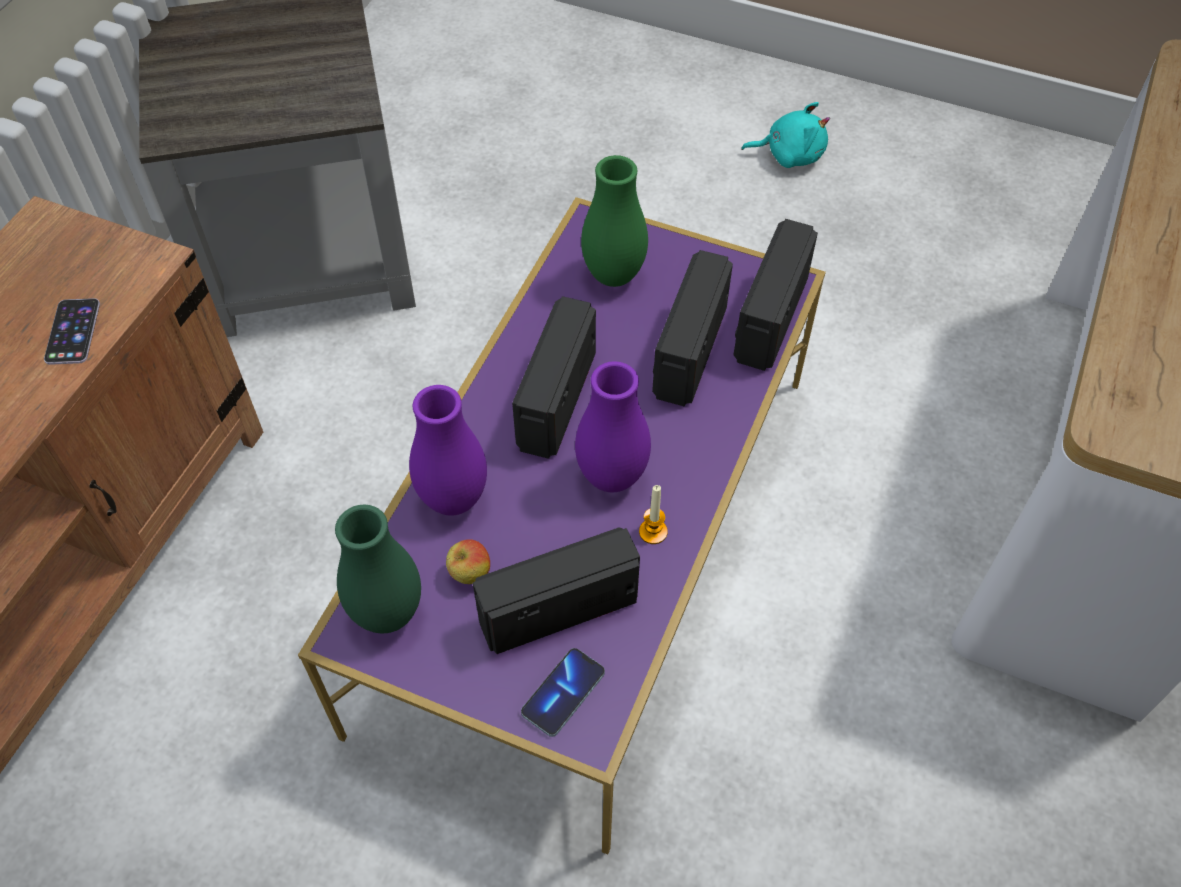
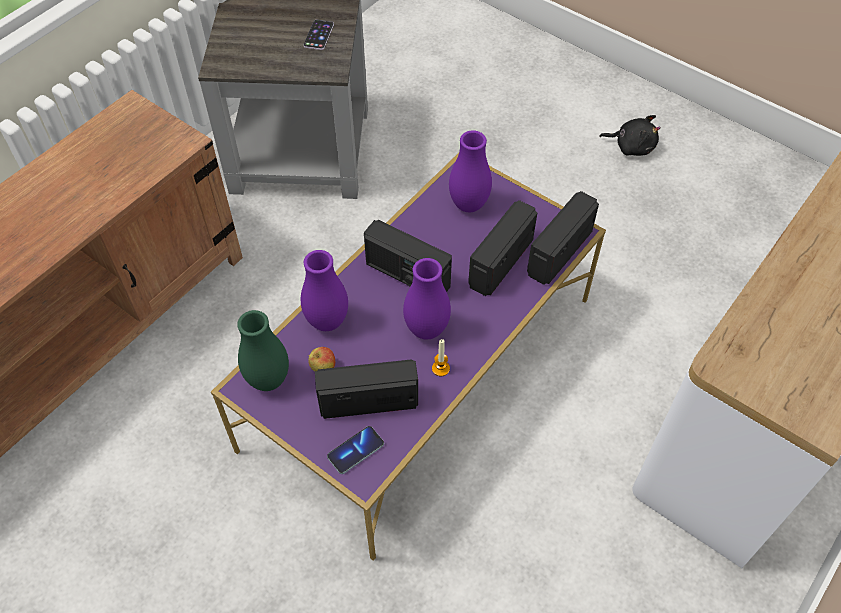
camera: 15 degrees right, 0 degrees up
phone [44,298,100,365] -> phone moved to [303,20,334,50]
radio [512,296,596,459] -> radio turned 90 degrees counterclockwise [364,220,452,292]
green vase [581,155,648,287] -> purple vase [449,130,492,212]
turquoise plush toy [741,102,830,168] -> black plush toy [599,115,661,156]

